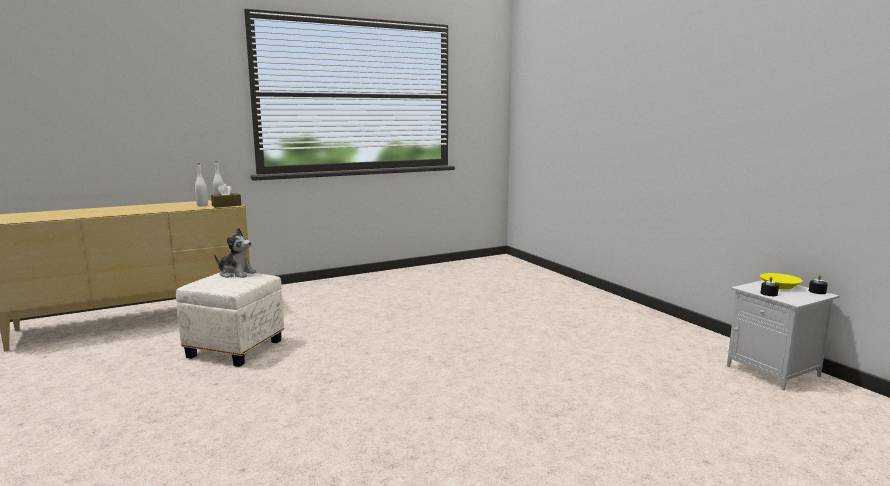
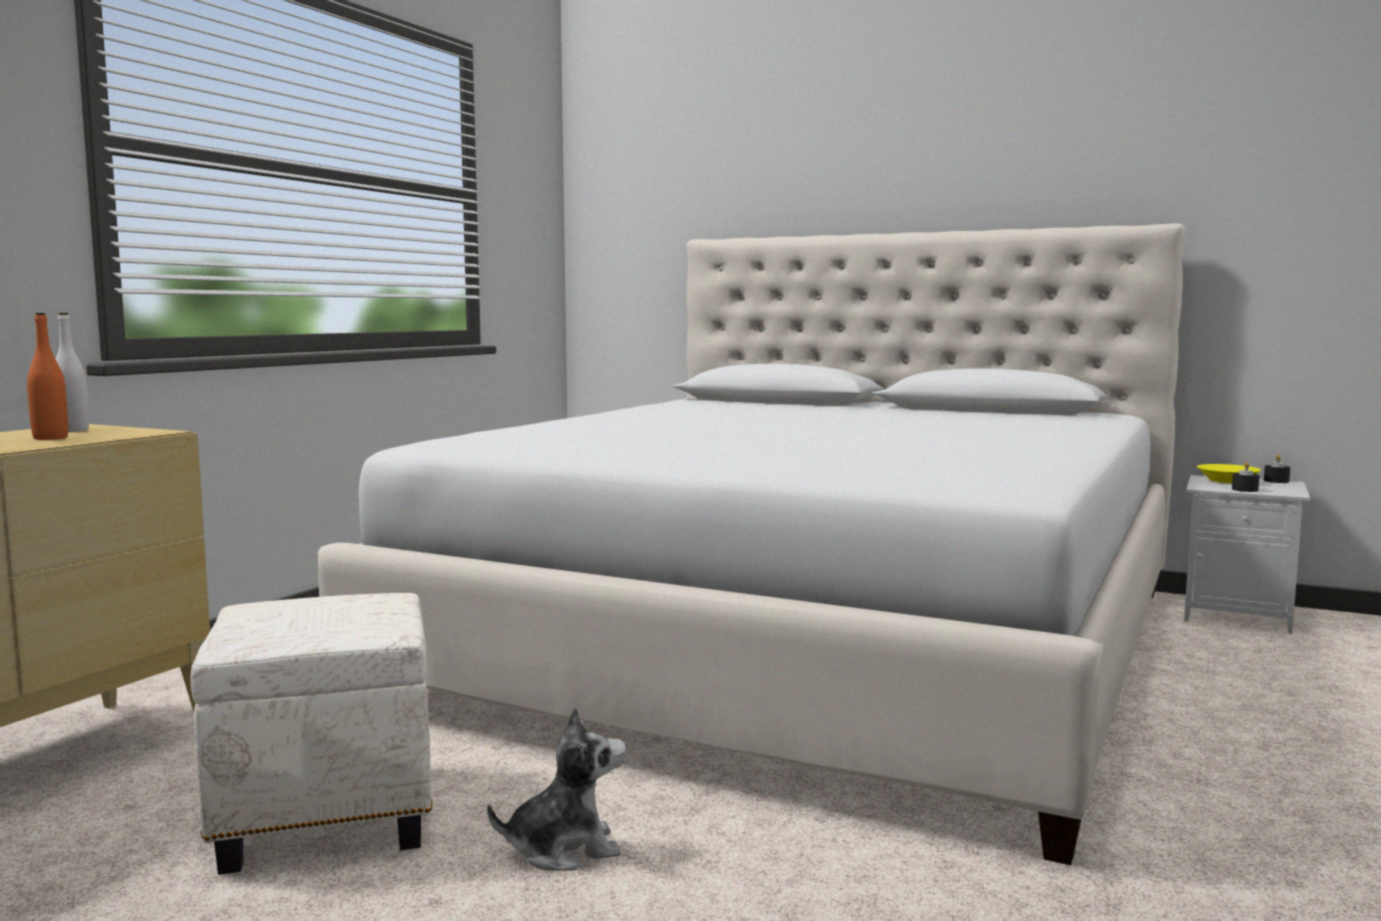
camera: 35 degrees left, 5 degrees down
white bottle [195,164,208,206] -> orange bottle [27,313,68,440]
brown tissue box [211,184,241,208] -> none
plush toy [214,228,256,278] -> plush toy moved to [487,707,627,871]
none -> white bed [318,224,1186,865]

